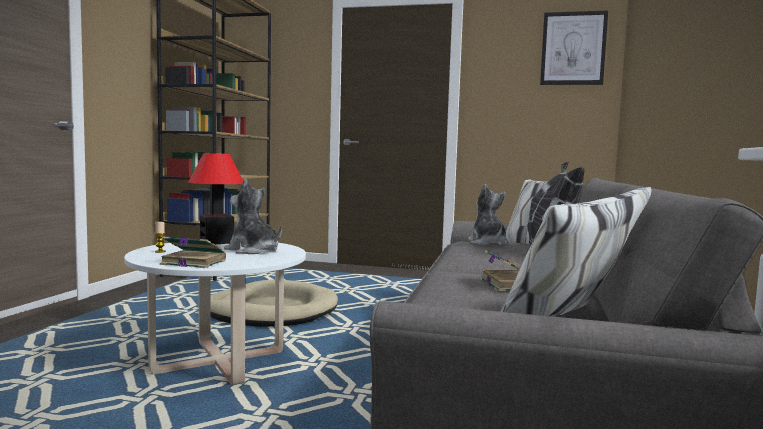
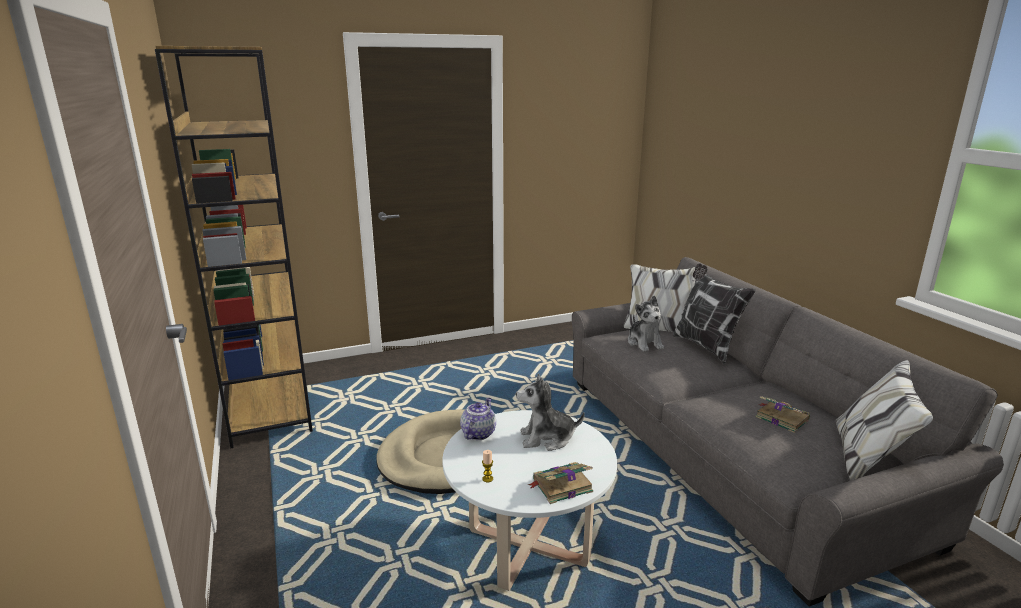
camera: 35 degrees left, 15 degrees up
table lamp [188,153,243,244] -> teapot [460,398,496,440]
plush toy [468,184,507,246] -> plush toy turned 150 degrees counterclockwise [628,295,664,352]
picture [540,10,608,85] -> none

